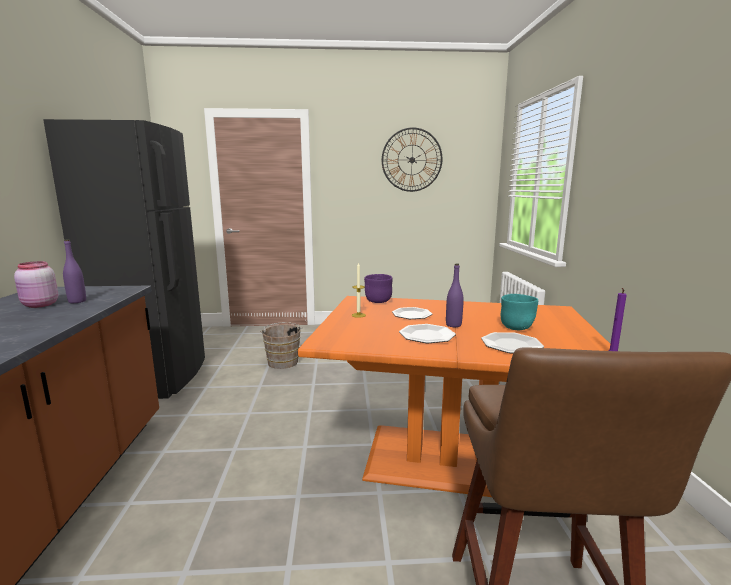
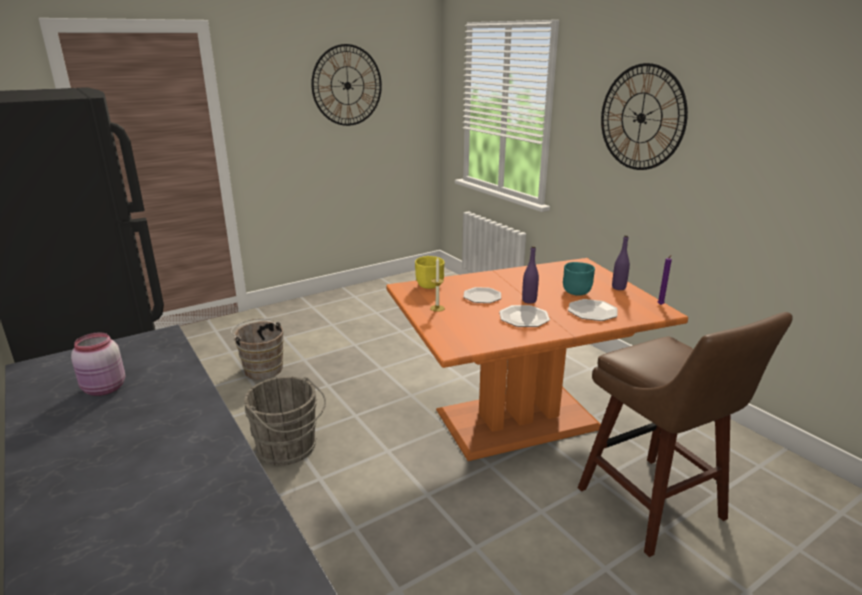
camera: 30 degrees left, 10 degrees up
purple bottle [63,239,86,303] -> purple bottle moved to [612,235,630,290]
purple bowl [364,274,393,303] -> yellow bowl [415,256,444,289]
none -> grey bucket [244,376,326,466]
none -> wall clock [601,63,688,170]

